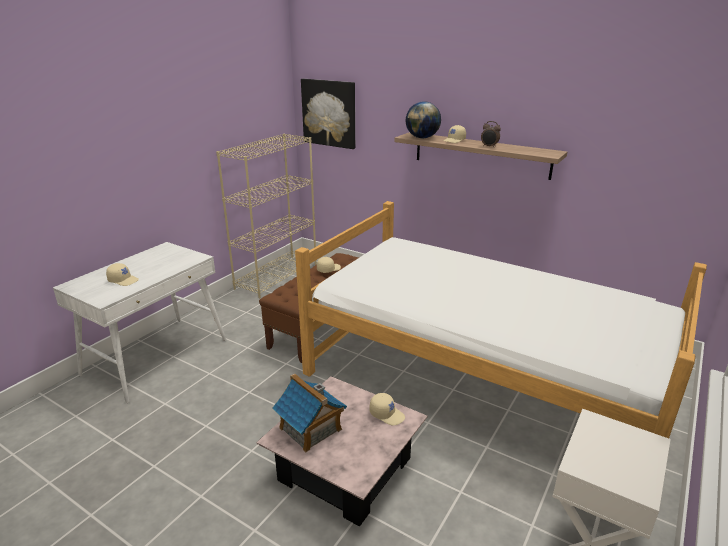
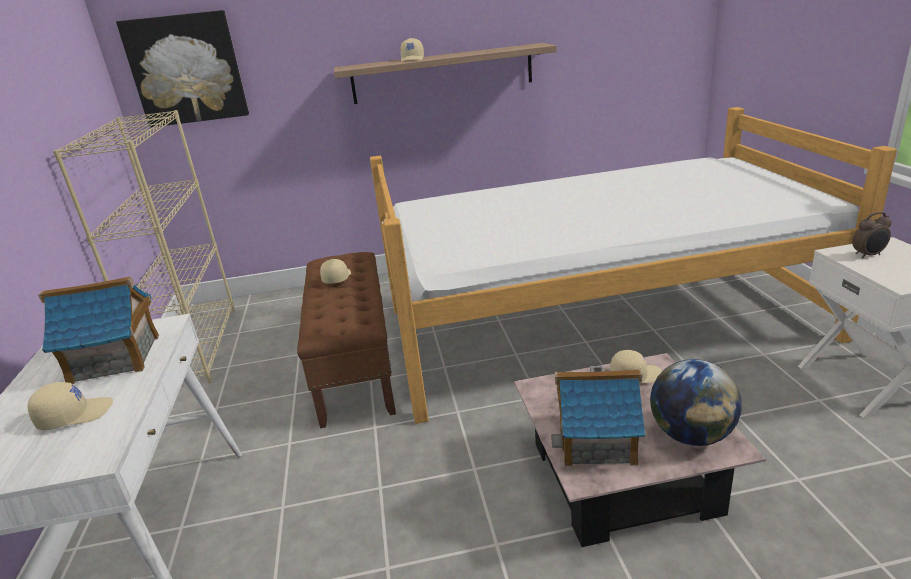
camera: 40 degrees left, 0 degrees up
globe [406,101,441,138] -> globe moved to [650,359,742,446]
alarm clock [481,121,501,147] -> alarm clock moved to [852,212,892,259]
none -> toy house [38,276,159,384]

